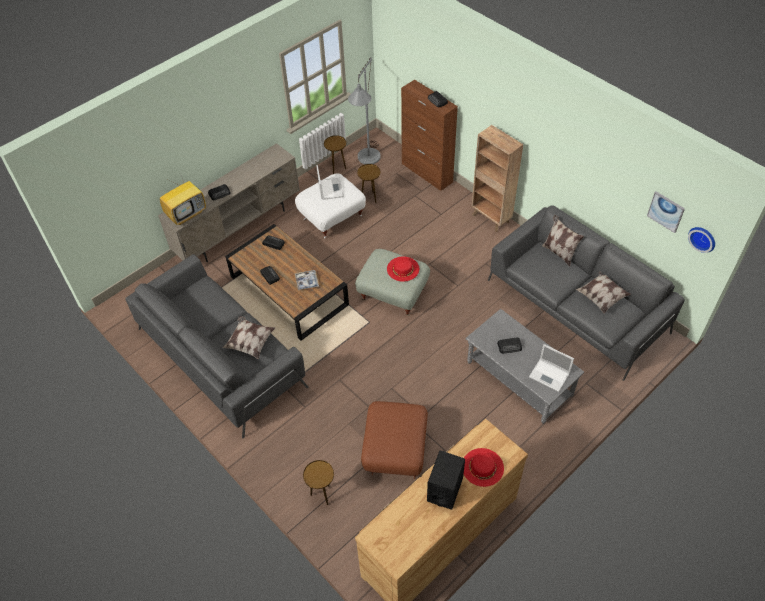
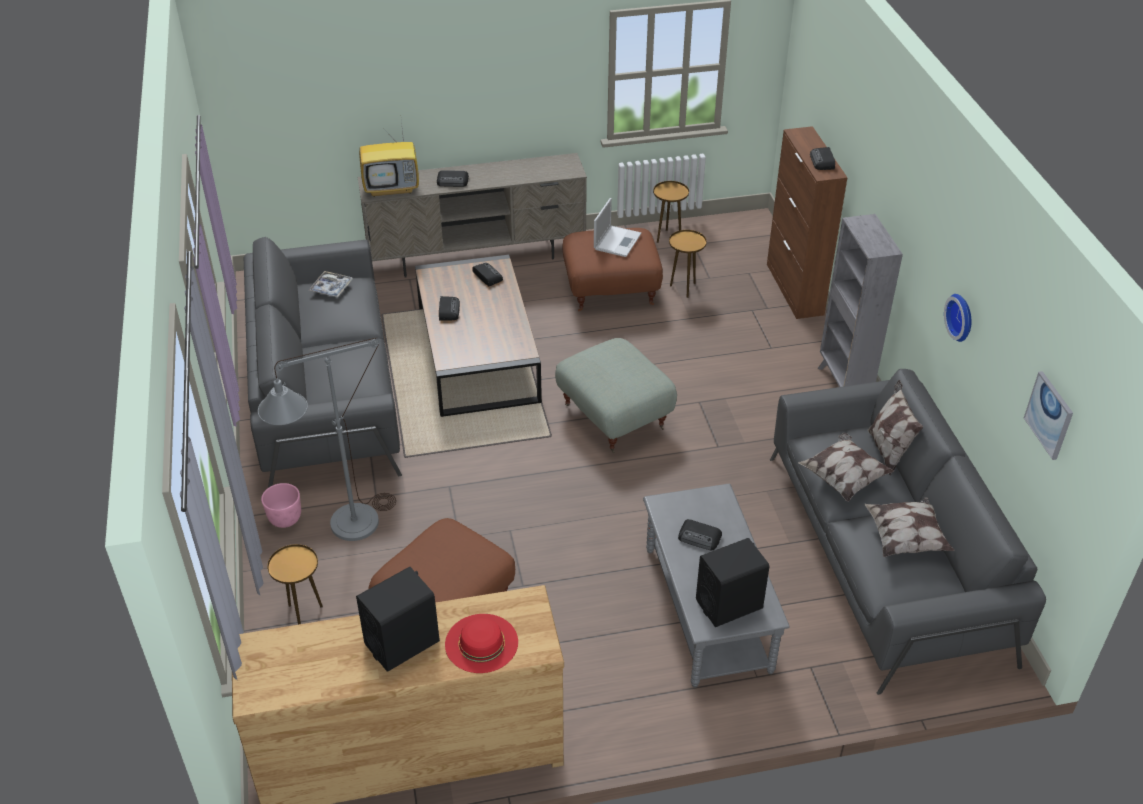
camera: 30 degrees right, 10 degrees down
pillow [222,316,275,359] -> pillow moved to [798,433,894,502]
white ottoman [295,173,366,239] -> brown ottoman [563,228,663,311]
tray [295,270,319,290] -> tray moved to [308,271,353,297]
grey floor lamp [348,57,381,164] -> grey floor lamp moved to [258,338,396,541]
red hat [387,256,419,282] -> none
brown bookcase [472,125,523,232] -> grey bookcase [818,214,903,387]
laptop [529,344,574,392] -> black speaker [696,538,769,627]
wall clock [688,227,715,253] -> wall clock moved to [944,294,971,342]
none -> pink planter [261,483,301,528]

